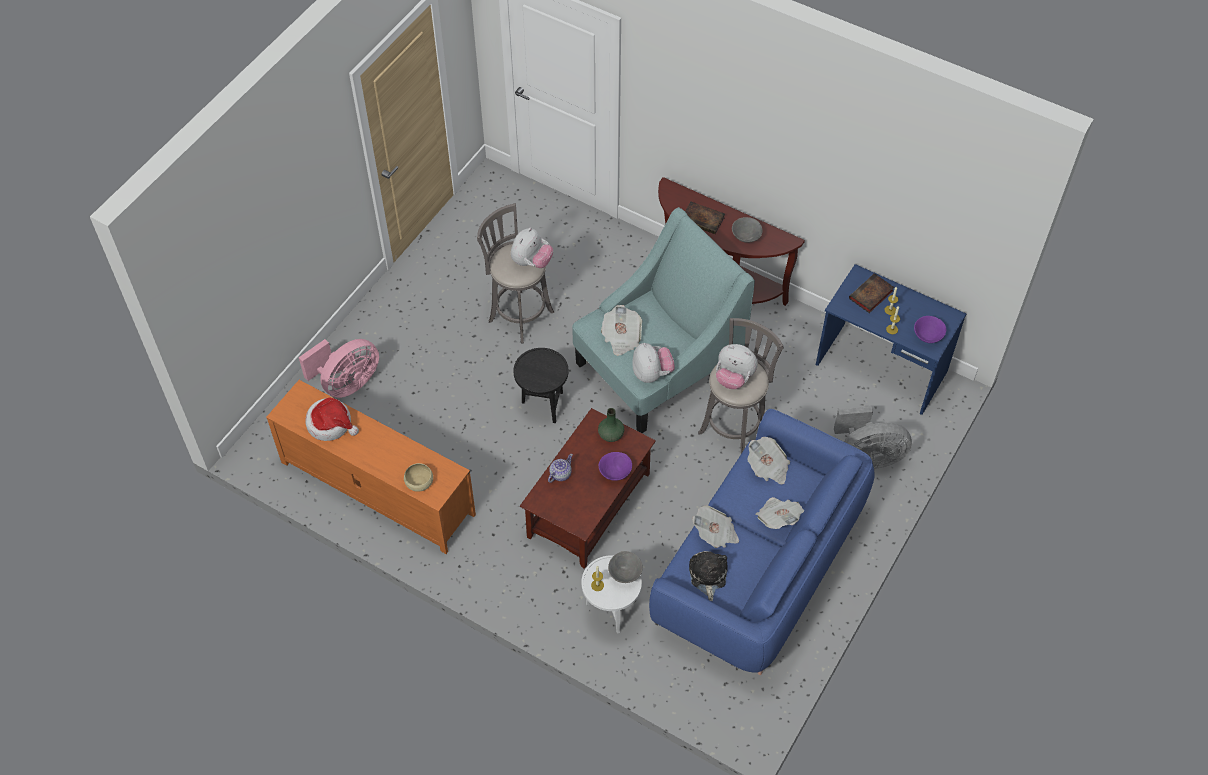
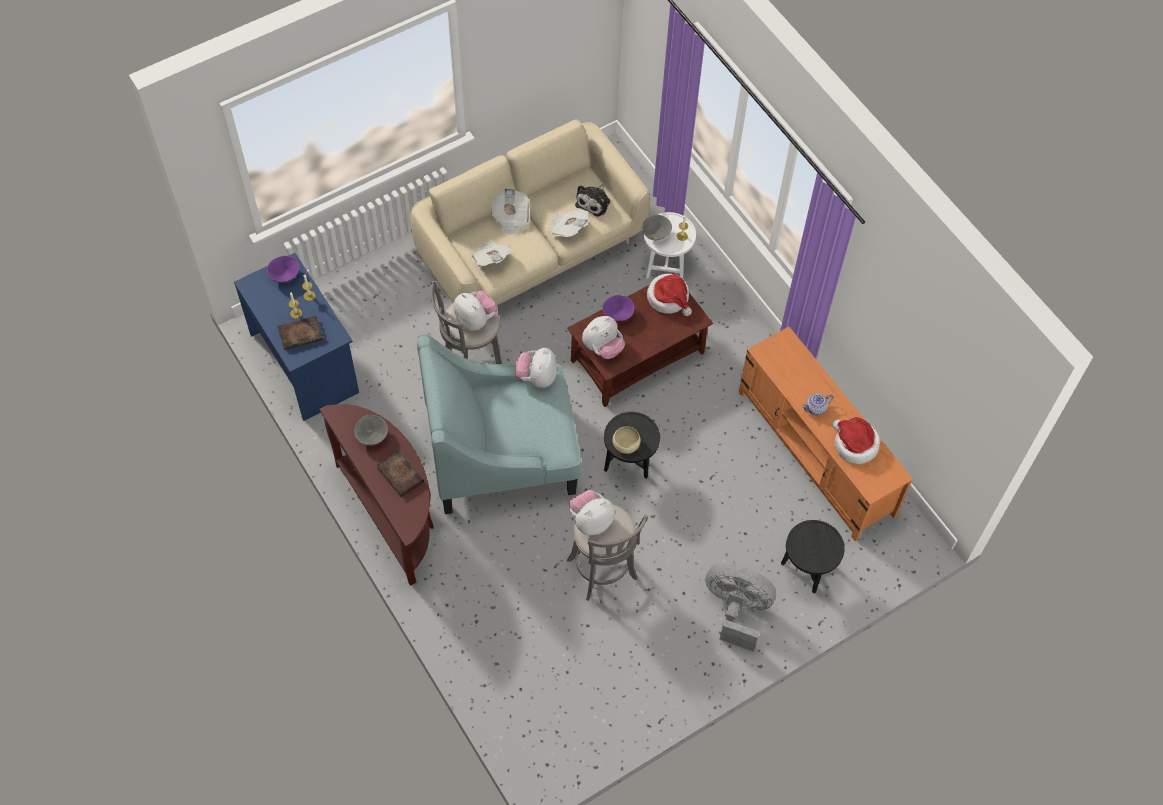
camera: 155 degrees left, 5 degrees up
pink fan [299,339,379,398] -> black side table [781,520,845,593]
beige bowl [404,463,433,492] -> beige bowl moved to [612,426,641,454]
teapot [548,454,573,483] -> teapot moved to [802,393,833,416]
green vase [598,408,624,442] -> plush toy [582,316,625,359]
newspaper [601,305,642,356] -> none
blue sofa [649,409,875,675] -> beige sofa [410,119,650,305]
grey fan [834,406,912,469] -> grey fan moved to [706,563,776,652]
none -> hat [647,274,692,316]

